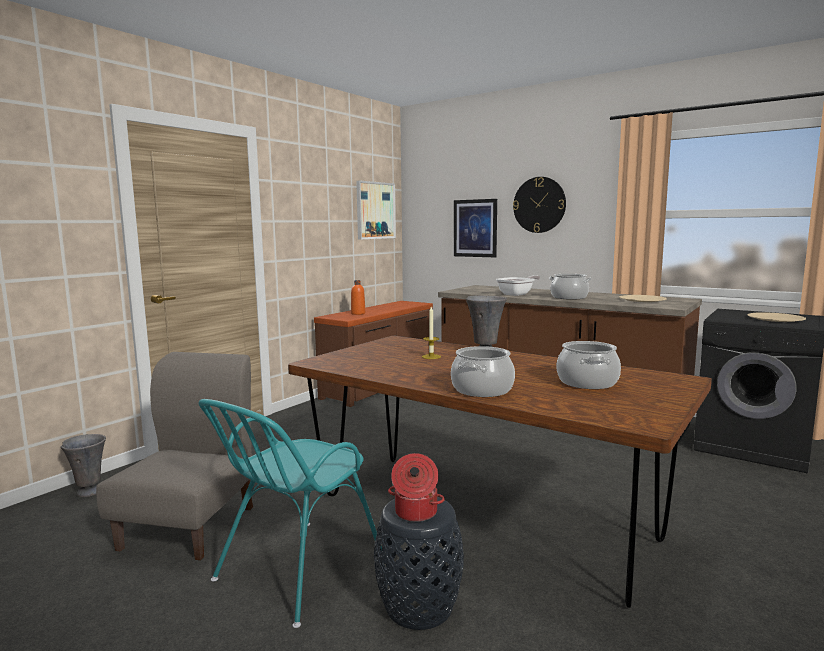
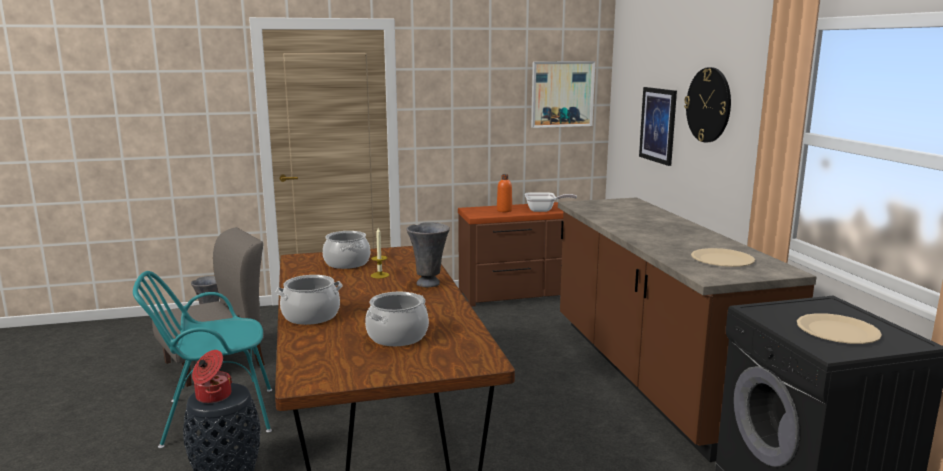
camera: 40 degrees right, 5 degrees up
frying pan [496,275,540,296] -> frying pan moved to [525,193,577,212]
cooking pot [549,274,592,300] -> cooking pot moved to [323,231,370,269]

